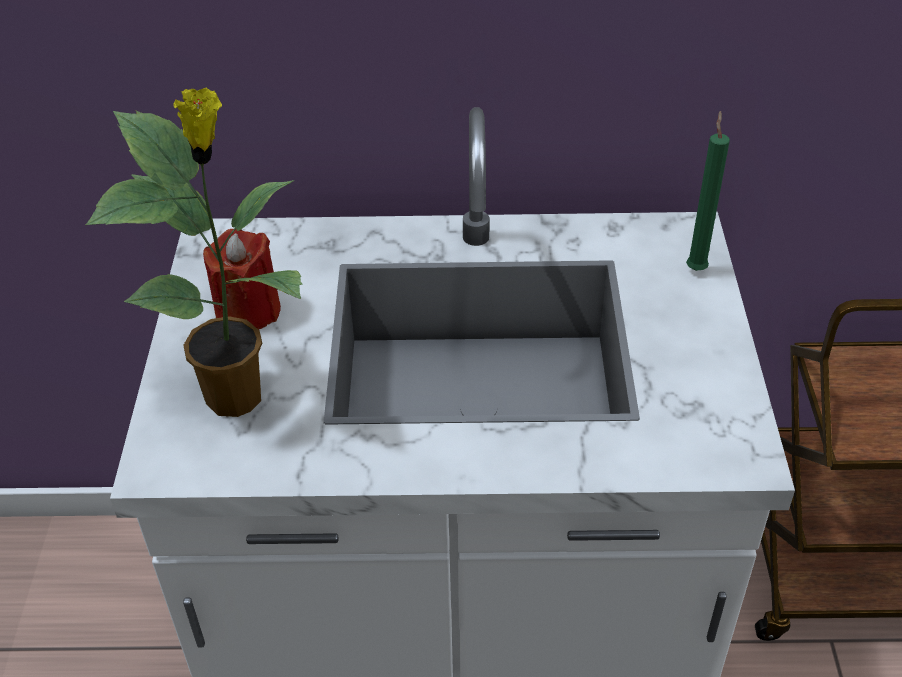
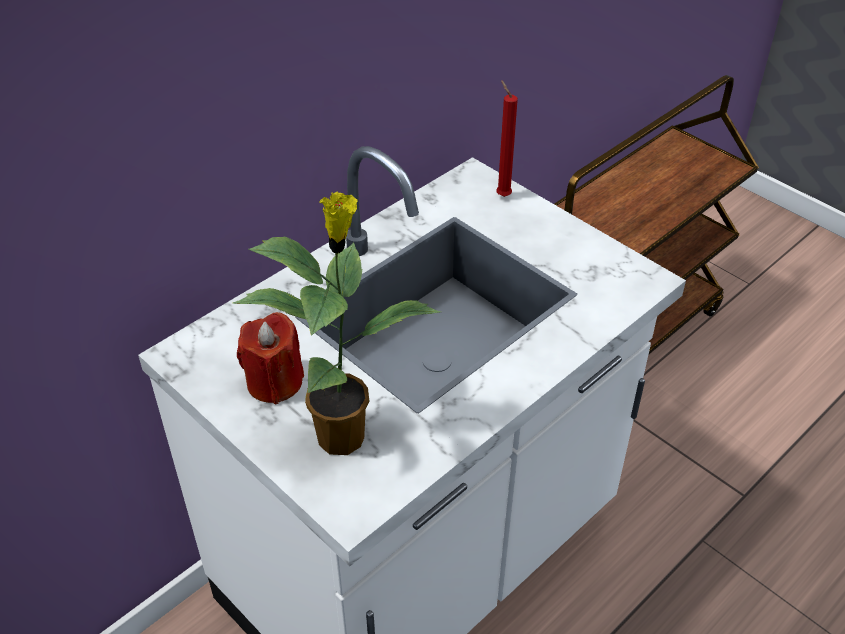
camera: 45 degrees left, 0 degrees up
green candle [686,111,730,271] -> red candle [496,80,518,197]

